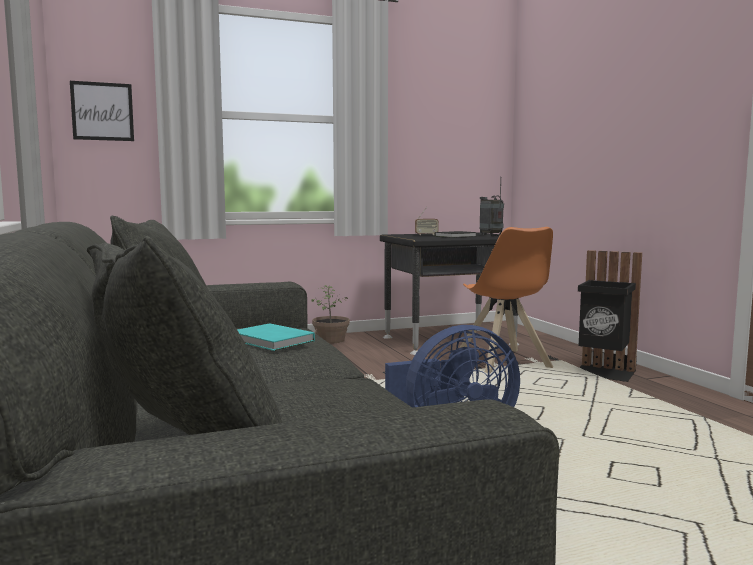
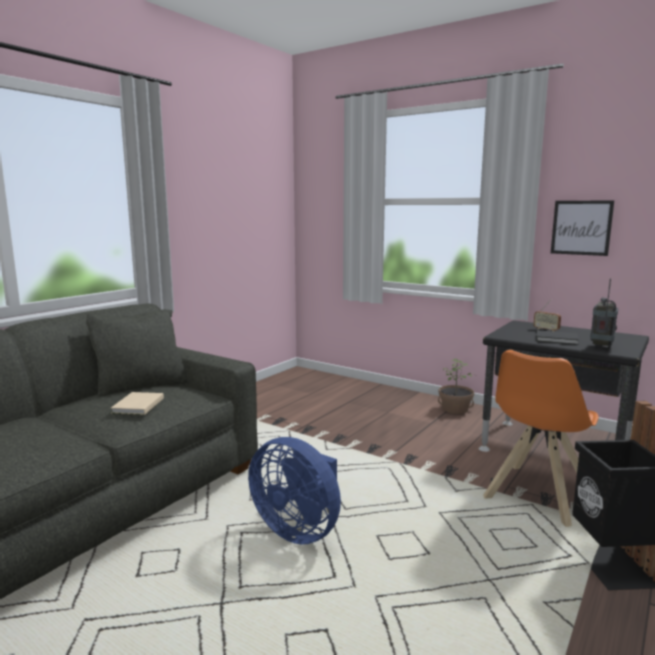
camera: 55 degrees right, 5 degrees up
picture [70,81,134,141] -> picture moved to [551,200,614,256]
turquoise book [237,323,315,351] -> beige book [111,392,164,415]

